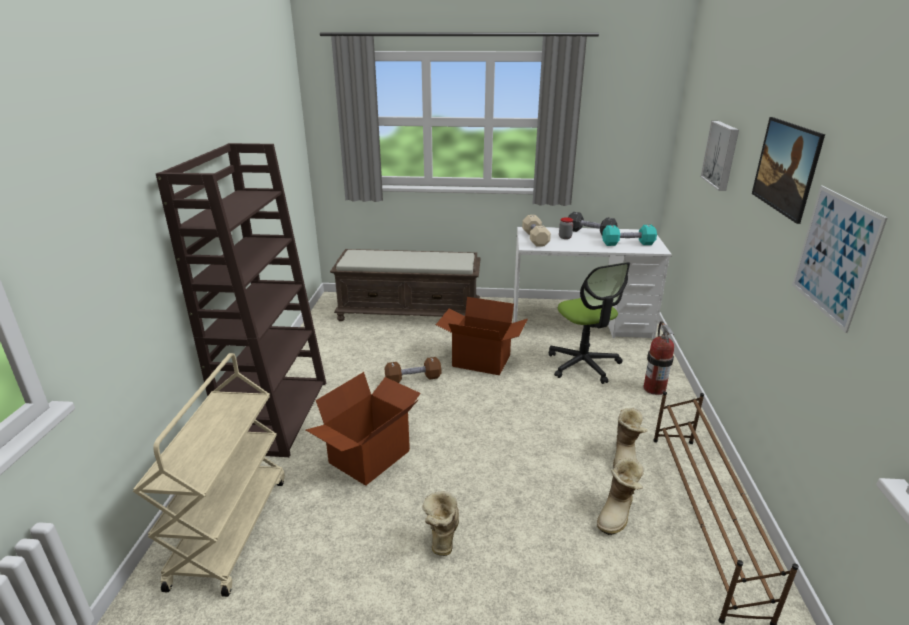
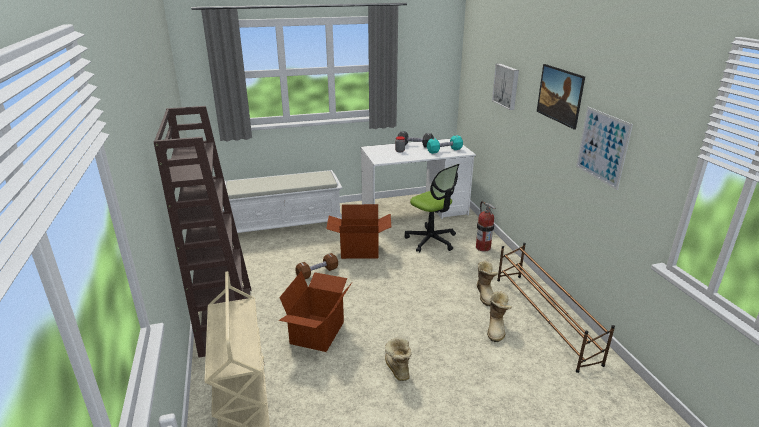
camera: 20 degrees left, 0 degrees up
brown bench [330,249,481,321] -> white bench [225,170,342,233]
beige dumbbell [522,215,551,247] -> none

